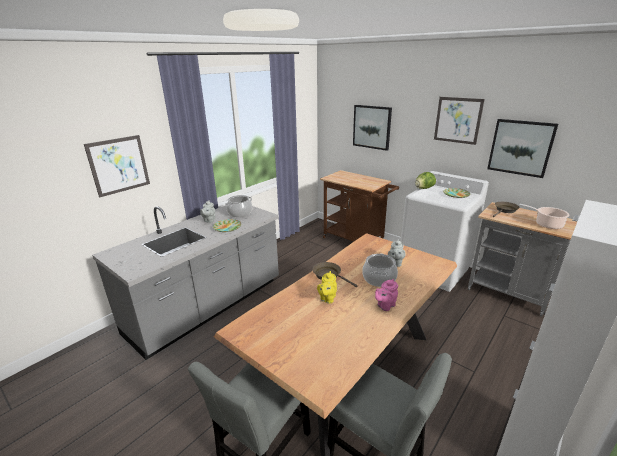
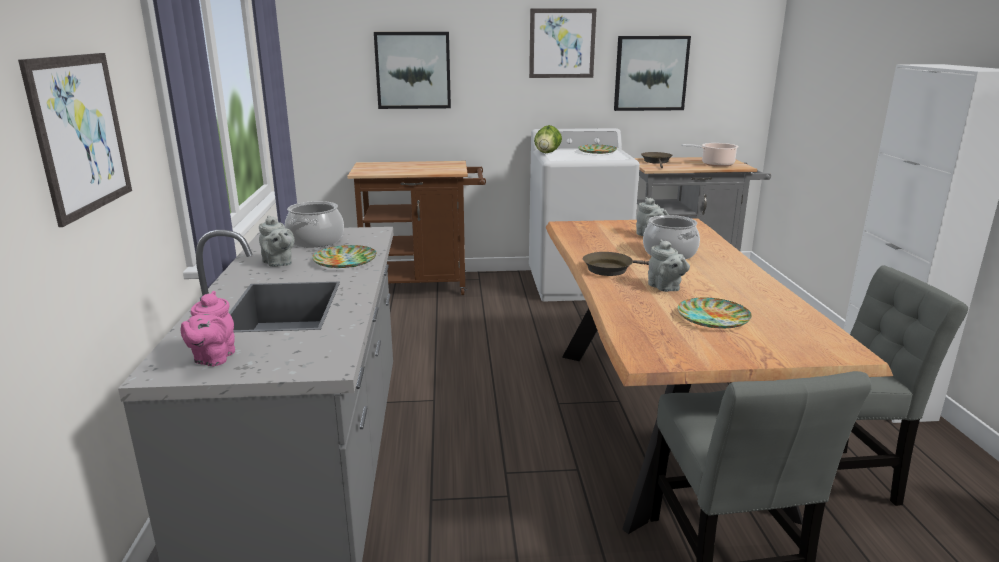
camera: 45 degrees left, 5 degrees down
yellow teapot [317,271,337,304] -> grey teapot [648,239,690,292]
pink teapot [375,279,398,311] -> pink teapot moved to [181,291,235,366]
none -> plate [677,298,752,329]

